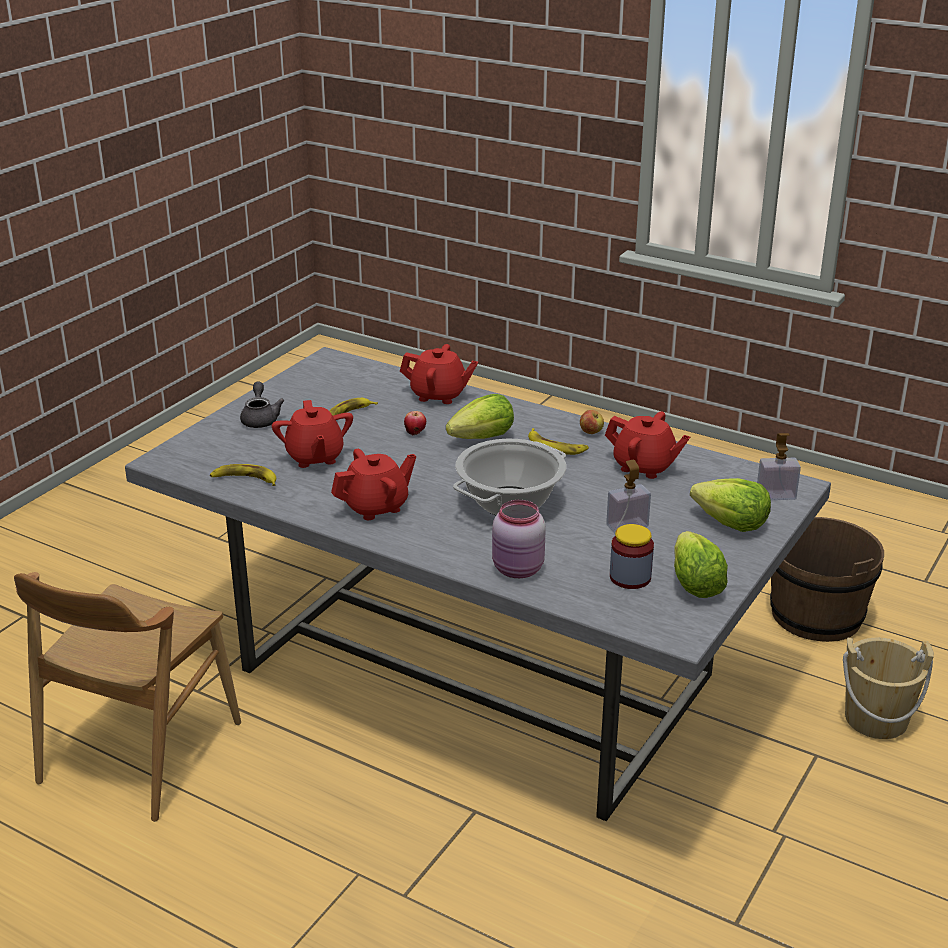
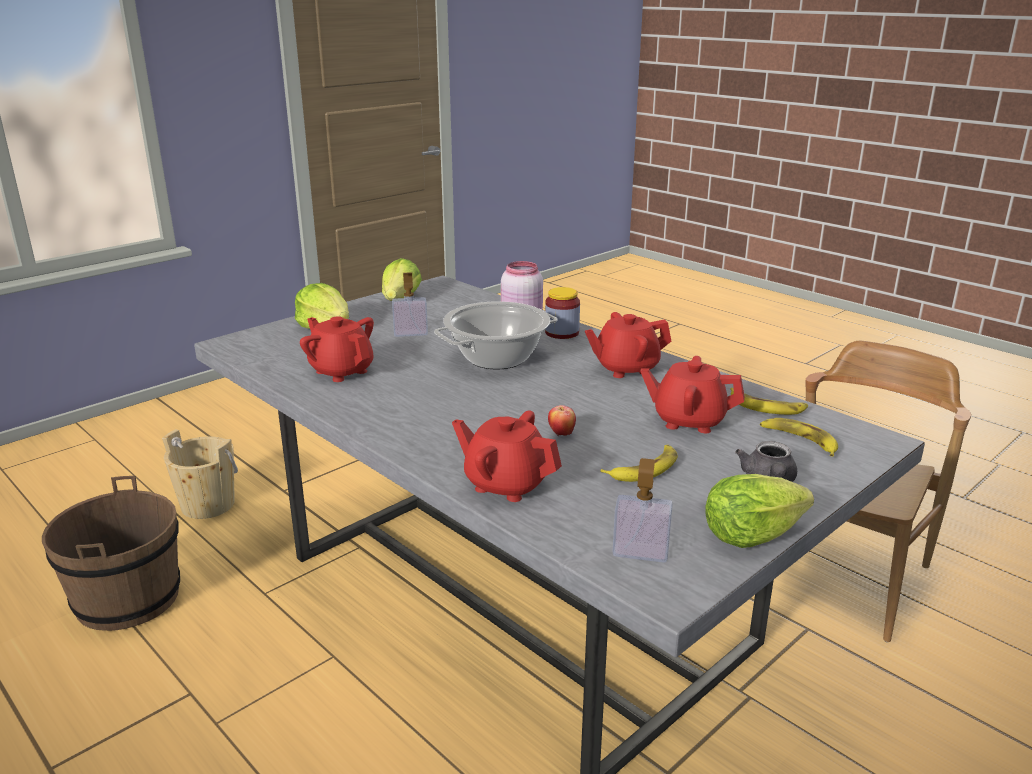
camera: 165 degrees left, 5 degrees down
red teapot [272,400,353,468] -> red teapot turned 75 degrees counterclockwise [641,356,745,433]
lettuce [446,394,514,439] -> lettuce moved to [705,474,814,548]
banana [528,428,589,455] -> banana moved to [760,418,838,457]
apple [580,410,604,434] -> none
jar [610,524,654,589] -> jar moved to [545,287,580,339]
soap dispenser [757,433,801,500] -> soap dispenser moved to [613,458,673,563]

